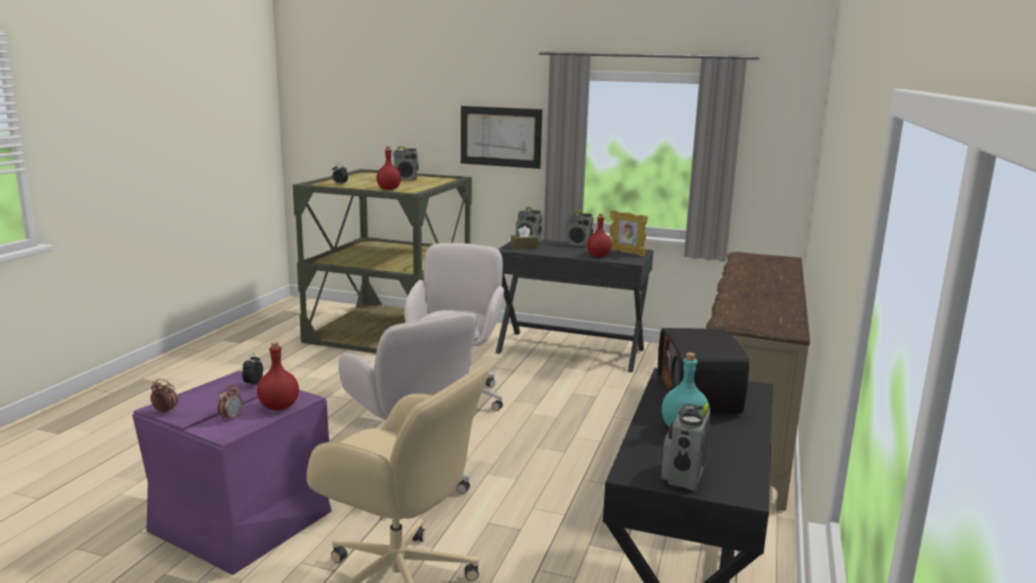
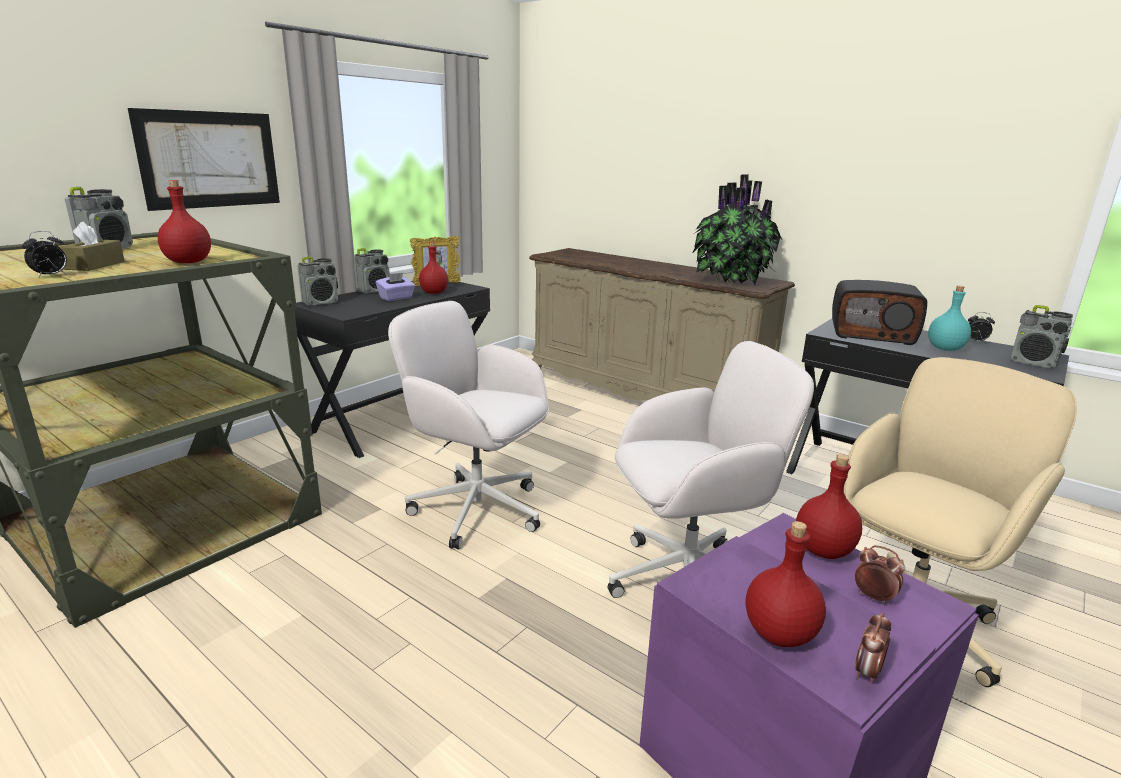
camera: 70 degrees left, 5 degrees up
alarm clock [242,353,263,388] -> alarm clock moved to [968,312,995,343]
brown tissue box [511,226,539,249] -> brown tissue box moved to [59,221,125,271]
none -> purple tissue box [376,273,415,301]
none -> potted plant [693,174,782,285]
none -> red bottle [745,521,826,647]

